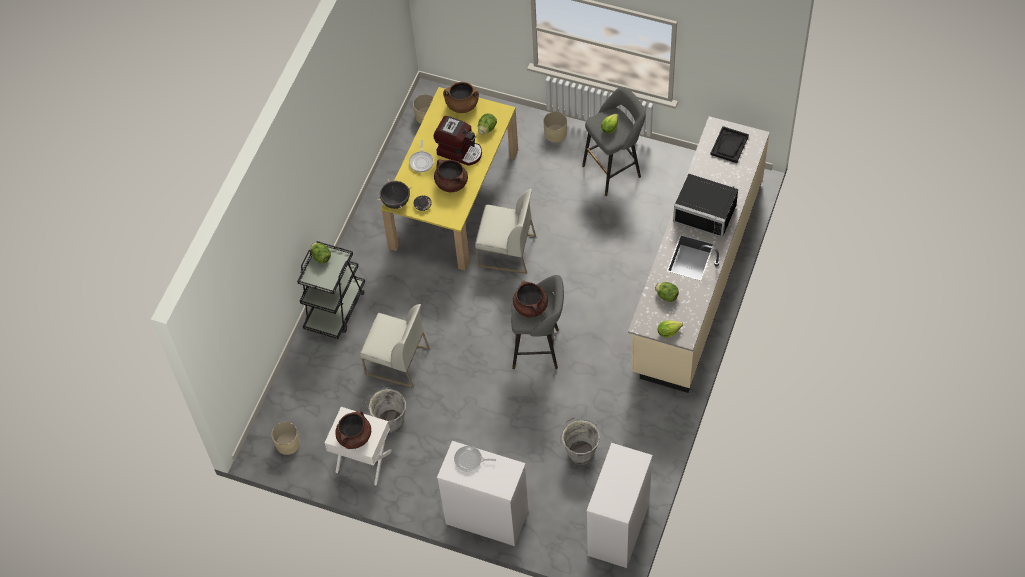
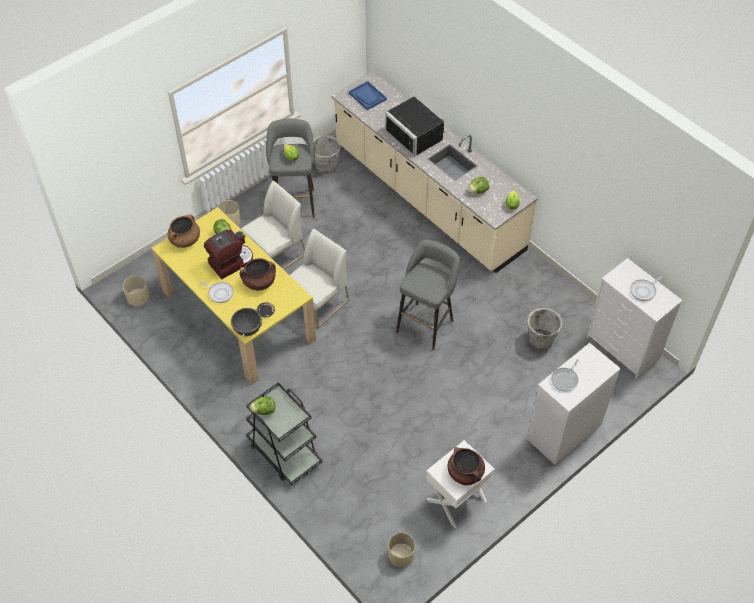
camera: 65 degrees left, 5 degrees down
white chair [360,304,430,388] -> white chair moved to [241,180,305,270]
grey bucket [365,387,406,433] -> grey bucket moved to [313,135,341,174]
brown cooking pot [513,280,548,317] -> none
black microwave [673,174,738,238] -> black microwave turned 90 degrees clockwise [385,97,444,156]
black tray [710,126,749,163] -> blue tray [349,81,387,110]
none -> frying pan [630,276,663,301]

